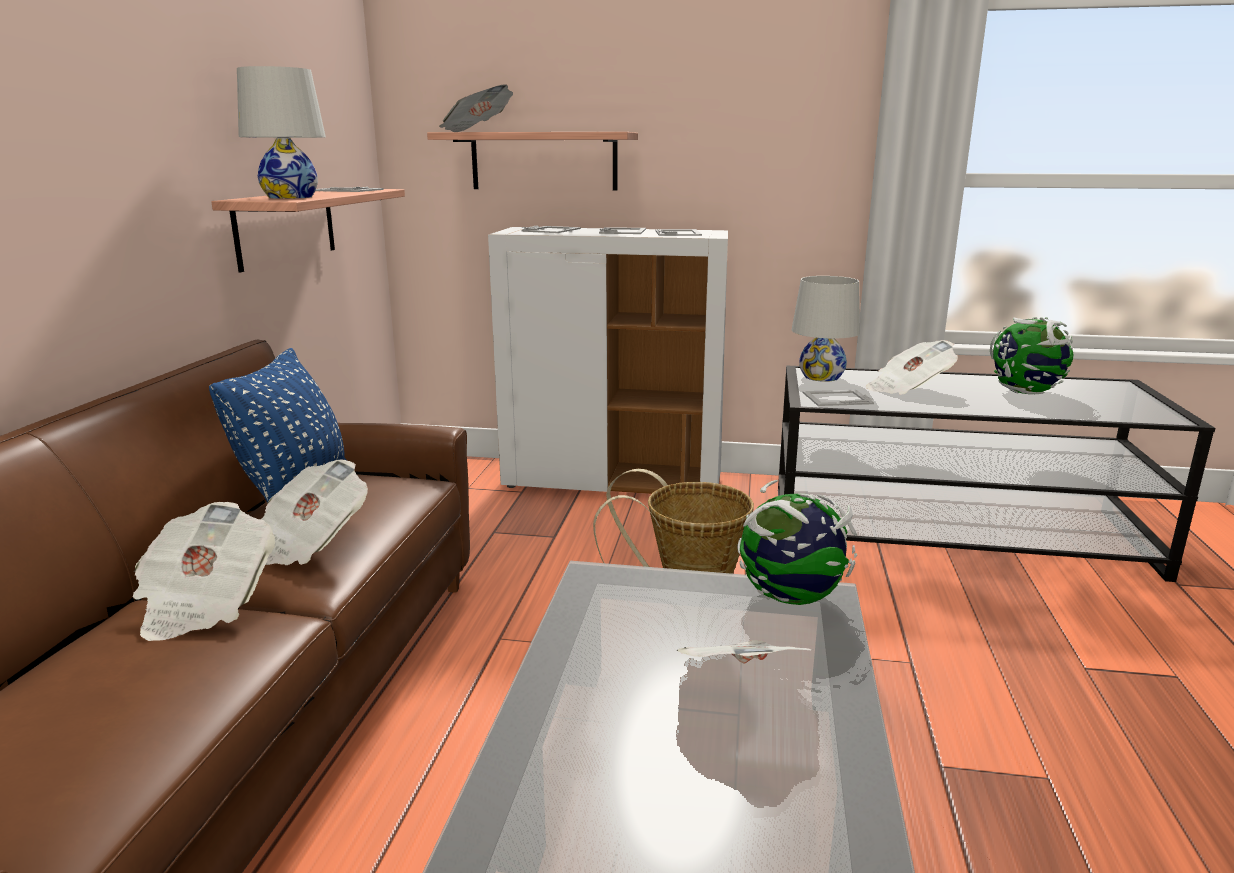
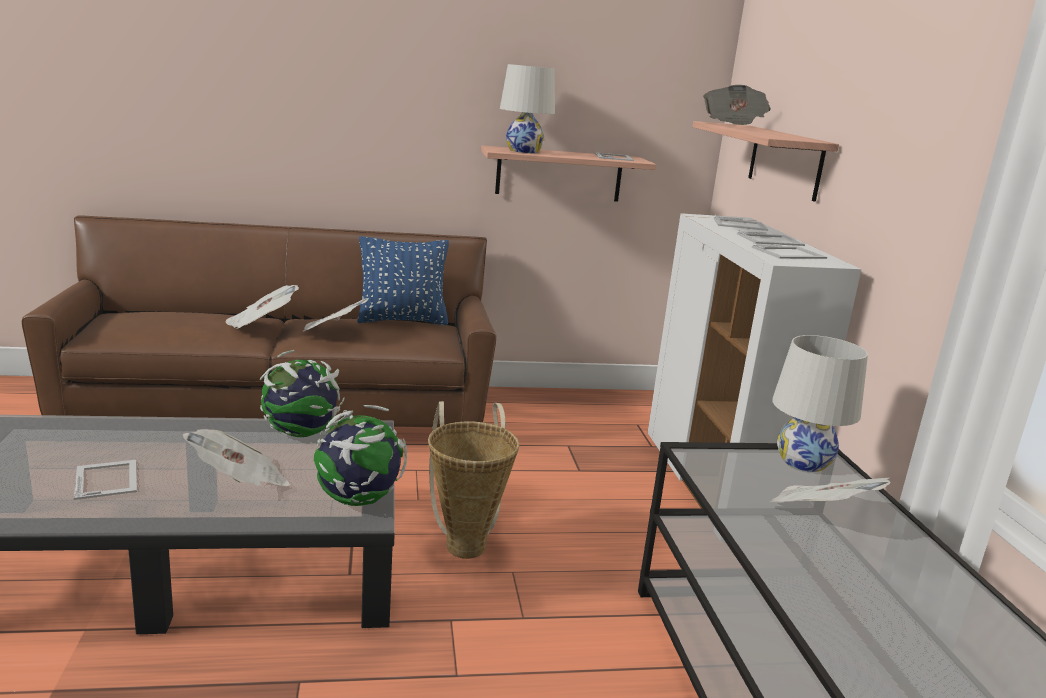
camera: 70 degrees right, 0 degrees up
picture frame [803,390,874,406] -> picture frame moved to [74,460,137,500]
globe [990,317,1073,394] -> globe moved to [260,350,345,437]

